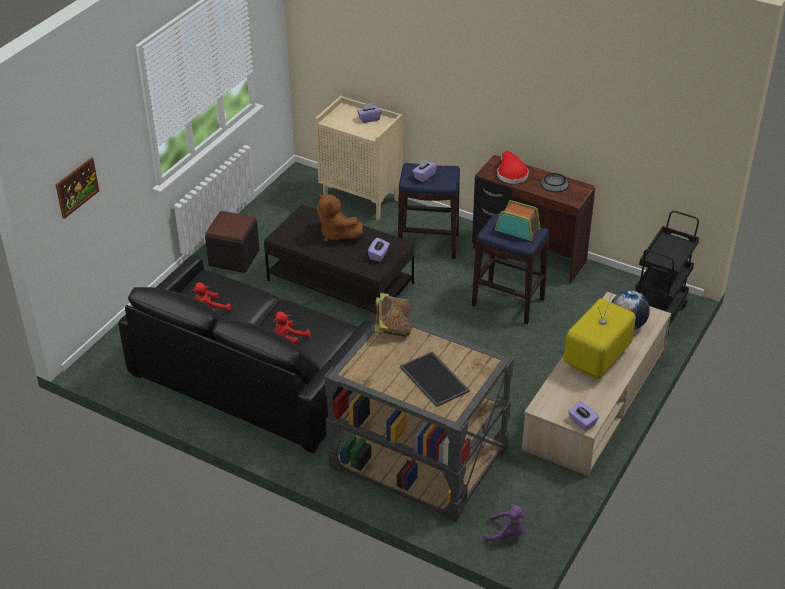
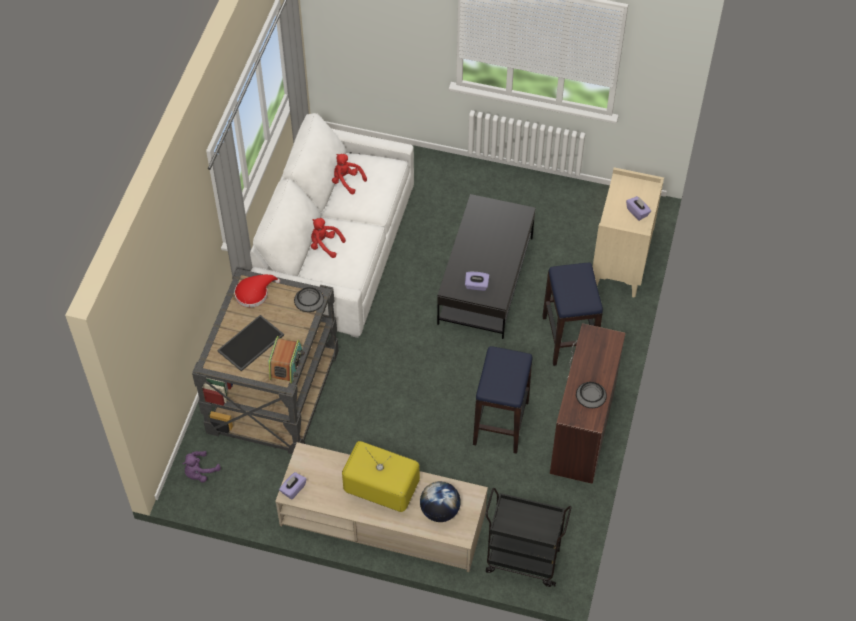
camera: 75 degrees right, 15 degrees up
picture [56,157,99,219] -> none
black sofa [118,255,373,454] -> white sofa [250,113,414,338]
black ottoman [205,211,260,273] -> none
brown plush toy [317,193,363,242] -> none
book [375,293,411,337] -> bowl [294,287,324,312]
purple tissue box [412,159,437,182] -> none
purple plush toy [484,505,525,542] -> purple plush toy turned 45 degrees clockwise [183,451,221,483]
radio [495,200,541,241] -> radio moved to [268,336,305,384]
red hat [497,151,528,184] -> red hat moved to [234,274,280,308]

